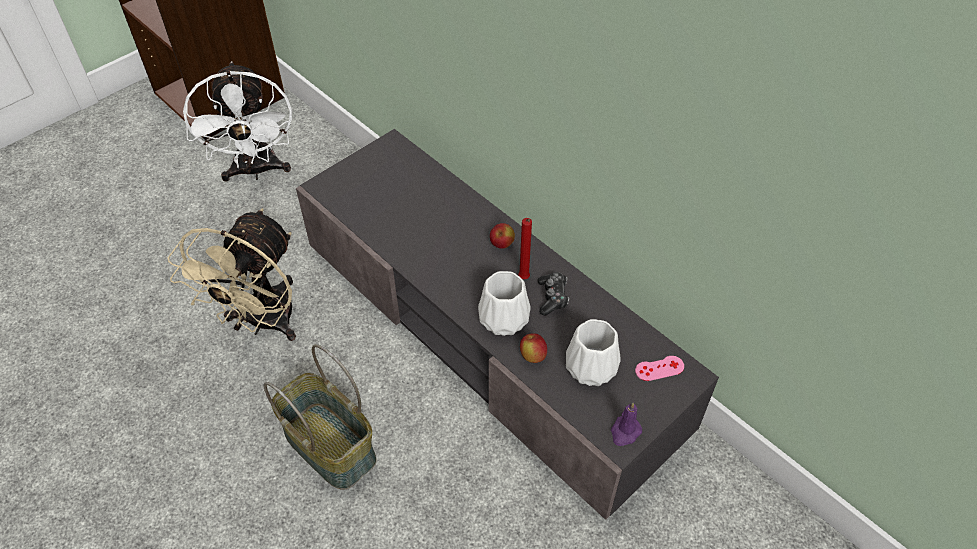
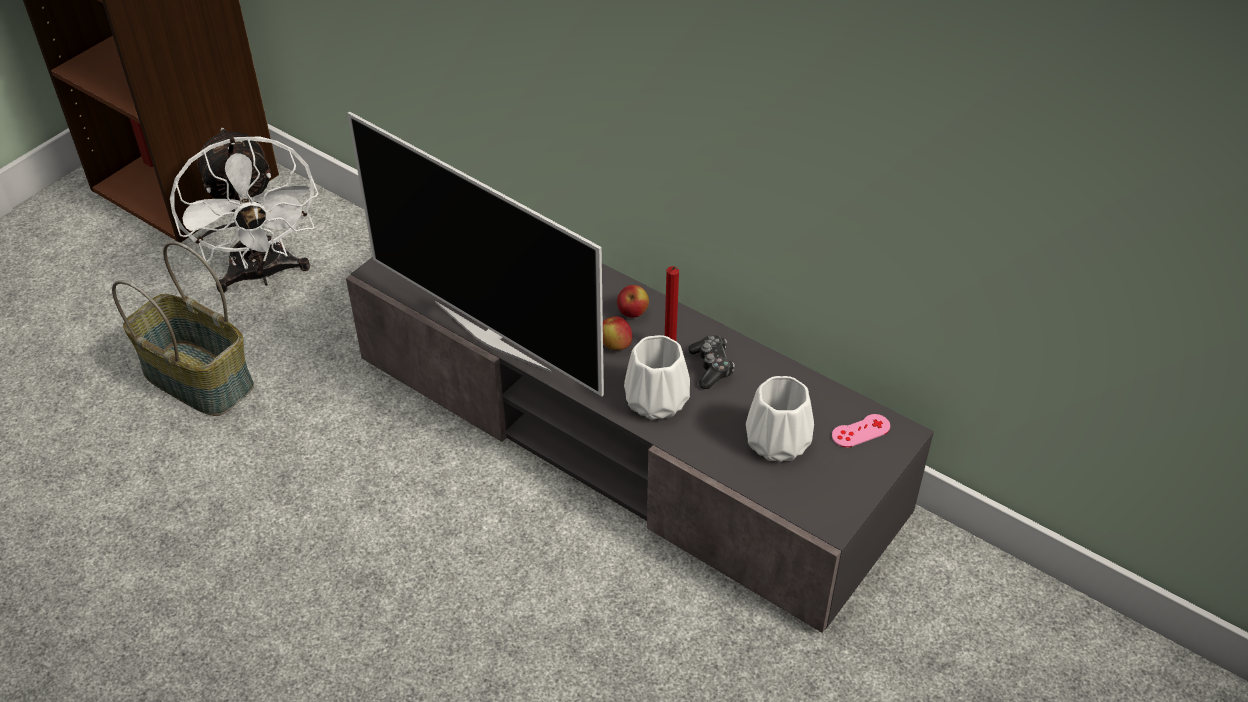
camera: 10 degrees left, 5 degrees down
beige fan [168,208,296,341] -> none
basket [263,344,376,490] -> basket moved to [112,241,254,416]
apple [520,334,547,363] -> apple moved to [603,316,632,350]
purple candle [611,402,642,446] -> none
none -> television [347,112,604,396]

